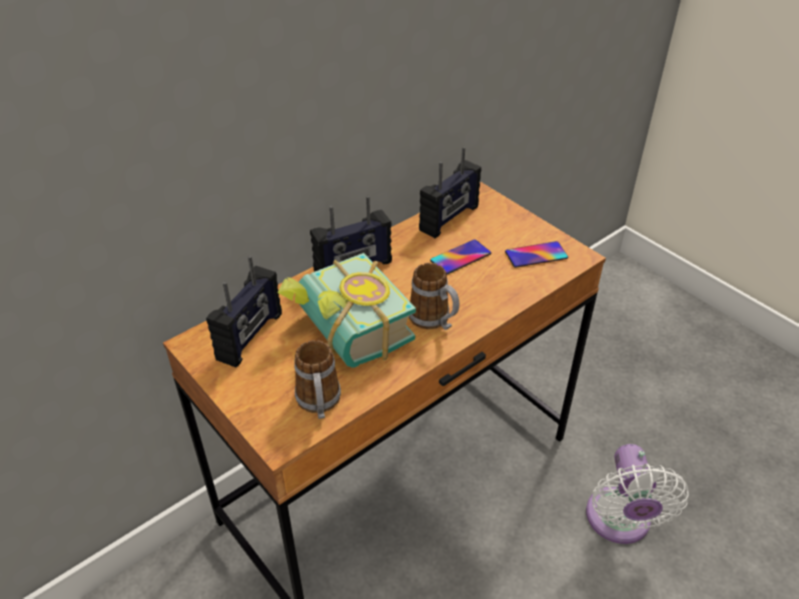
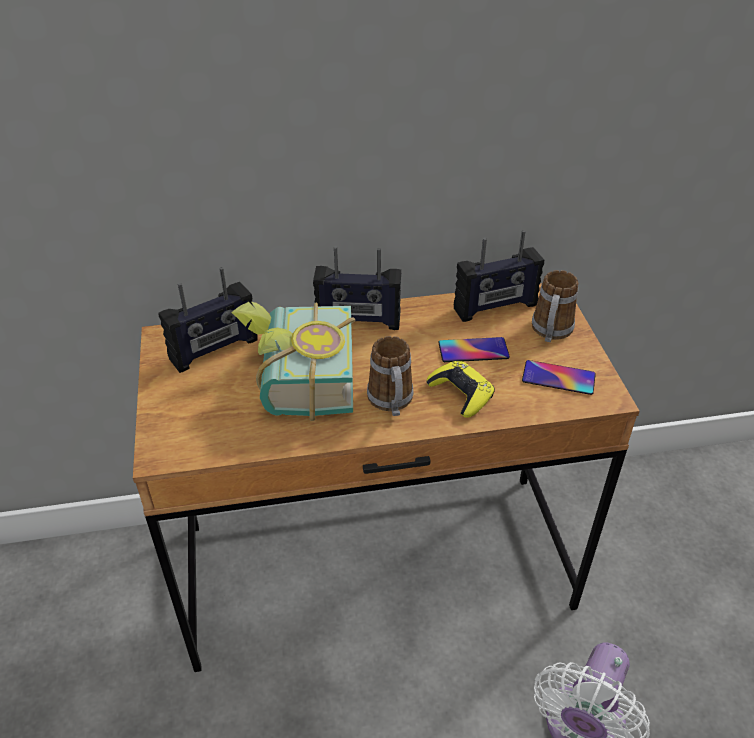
camera: 30 degrees right, 0 degrees up
mug [294,340,341,419] -> mug moved to [532,270,578,342]
none -> yellow game controller [426,361,495,418]

